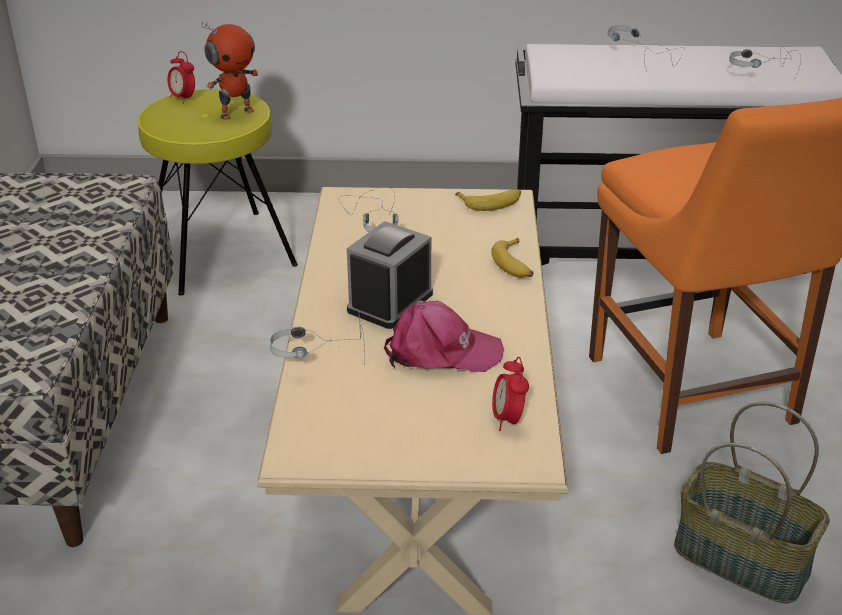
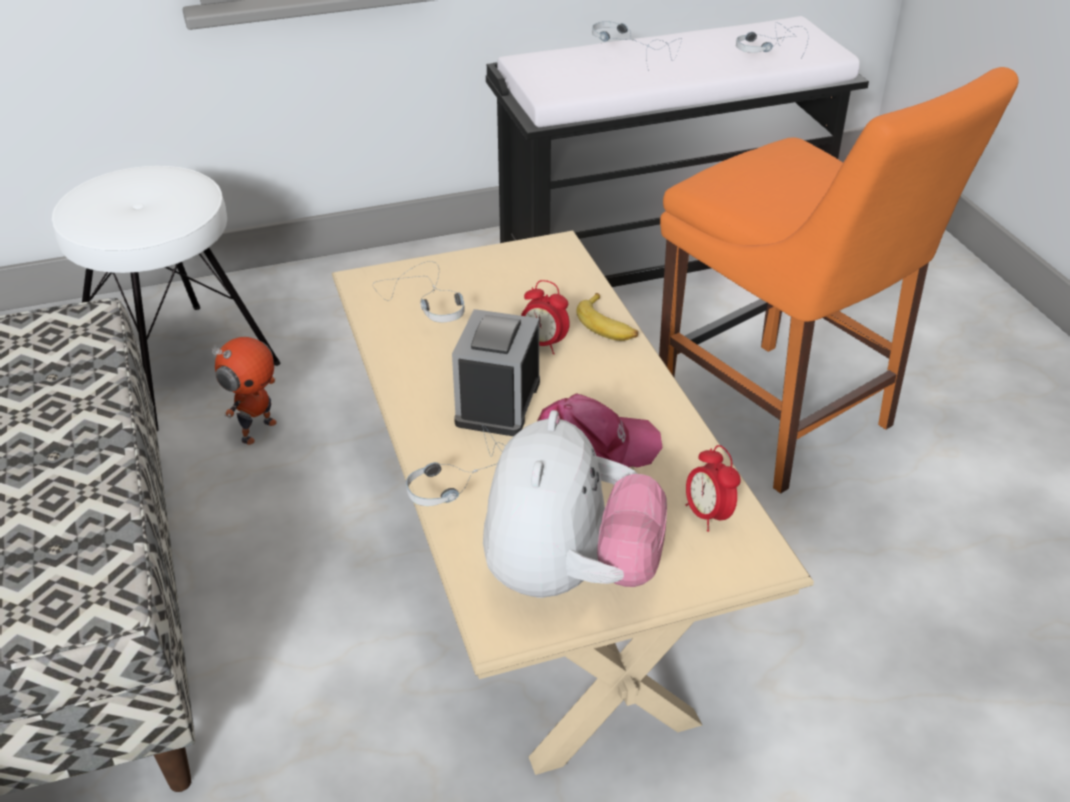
camera: 20 degrees left, 5 degrees up
yellow stool [138,89,298,296] -> white stool [52,166,281,431]
alarm clock [168,51,195,104] -> alarm clock moved to [521,280,570,354]
toy robot [202,22,259,120] -> toy robot moved to [212,337,277,445]
banana [455,189,521,211] -> none
basket [674,402,830,604] -> none
none -> plush toy [483,410,667,598]

